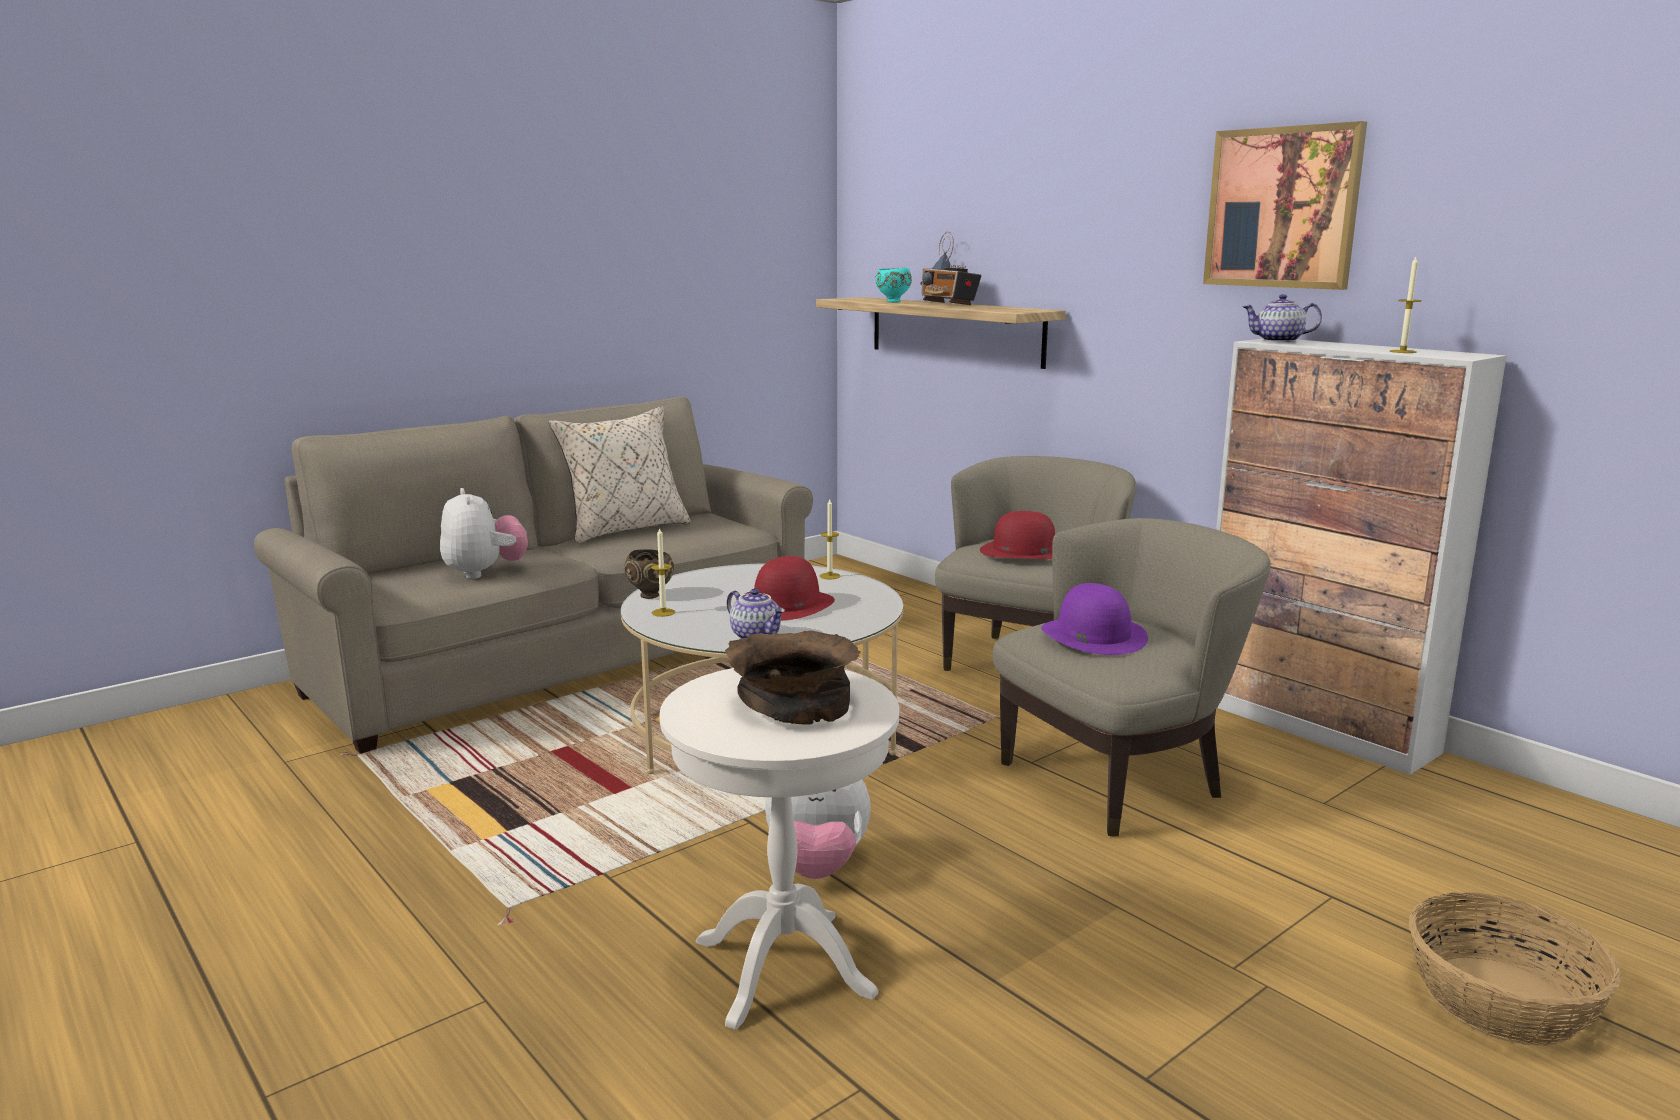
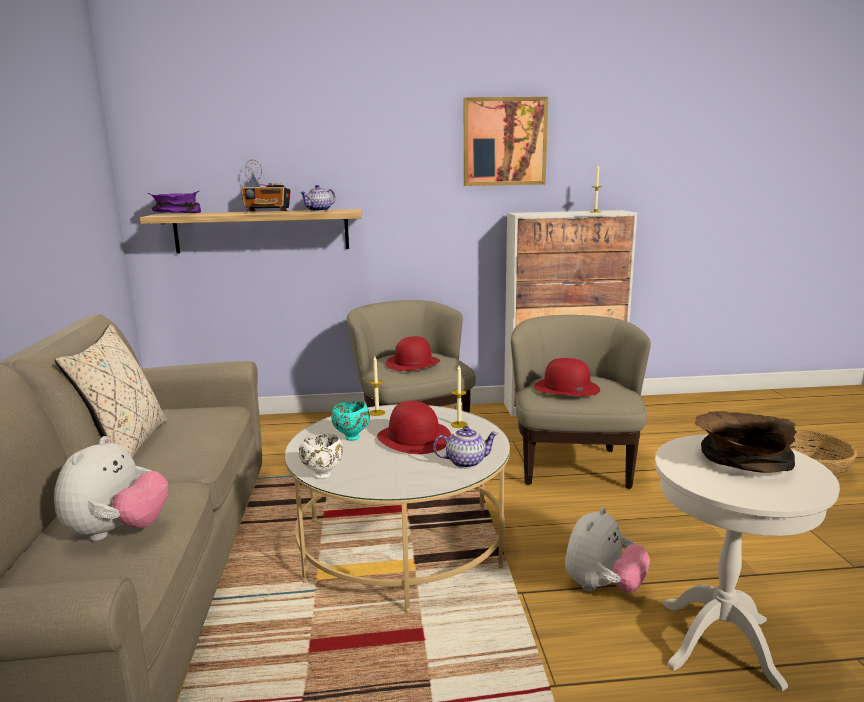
camera: 55 degrees left, 0 degrees up
plush toy [440,488,528,579] -> plush toy turned 90 degrees clockwise [54,436,168,541]
brown bowl [624,549,674,599] -> white bowl [299,434,343,479]
candle [651,527,675,617] -> candle moved to [451,366,468,428]
turquoise bowl [875,267,912,302] -> turquoise bowl moved to [331,401,370,441]
purple hat [1041,583,1148,655] -> red hat [534,358,600,396]
teapot [1242,294,1322,342] -> teapot moved to [300,185,336,211]
none -> purple bowl [148,191,201,213]

